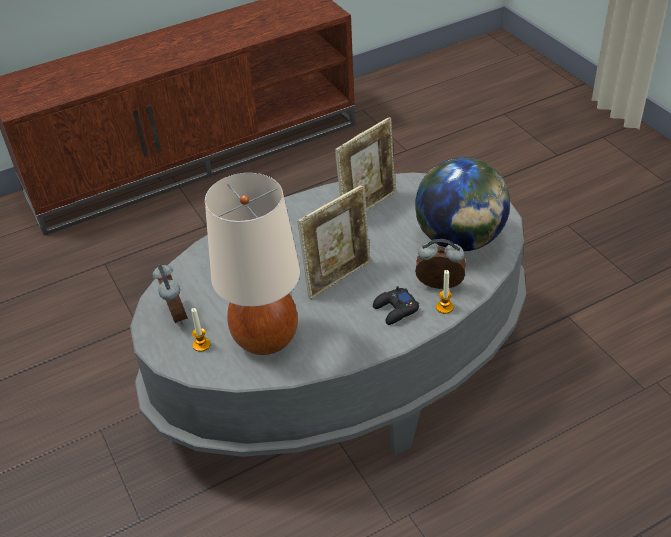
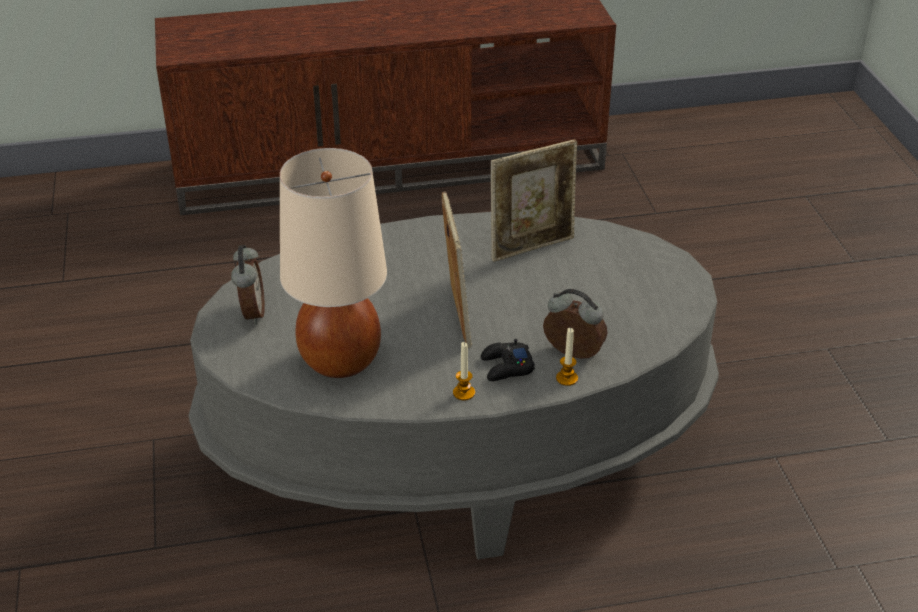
camera: 15 degrees right, 5 degrees down
candle [191,308,210,352] -> candle moved to [453,342,475,400]
picture frame [297,184,371,300] -> picture frame turned 75 degrees counterclockwise [442,191,472,348]
globe [415,157,510,251] -> none

